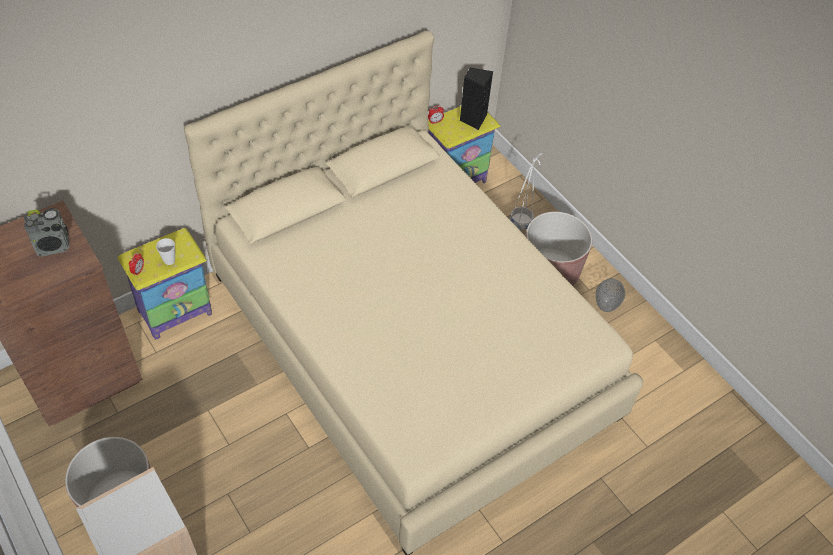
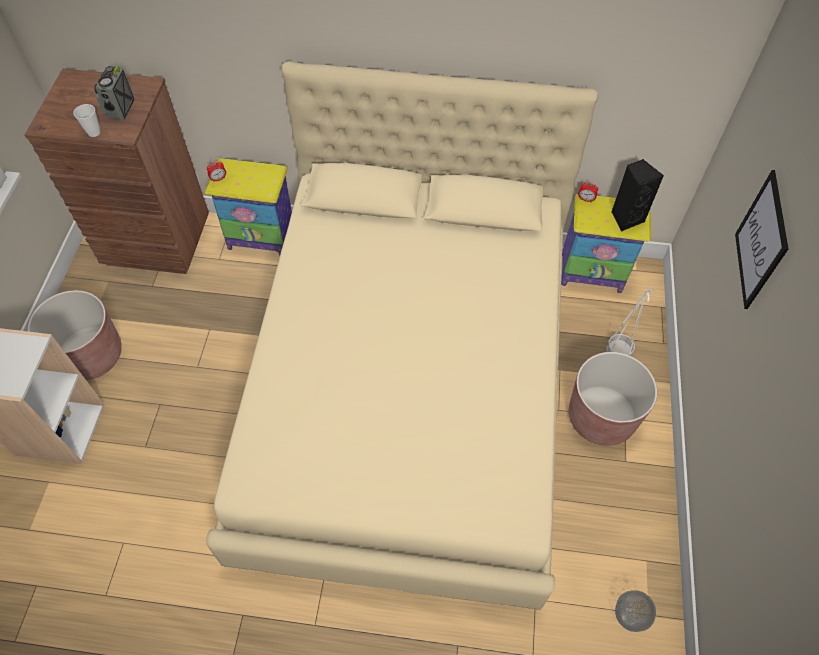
camera: 45 degrees right, 5 degrees up
radio [24,208,69,257] -> radio turned 75 degrees clockwise [94,66,135,120]
cup [156,238,175,265] -> cup moved to [73,104,100,137]
vase [596,278,625,312] -> vase moved to [615,590,656,632]
none -> picture [735,170,788,309]

